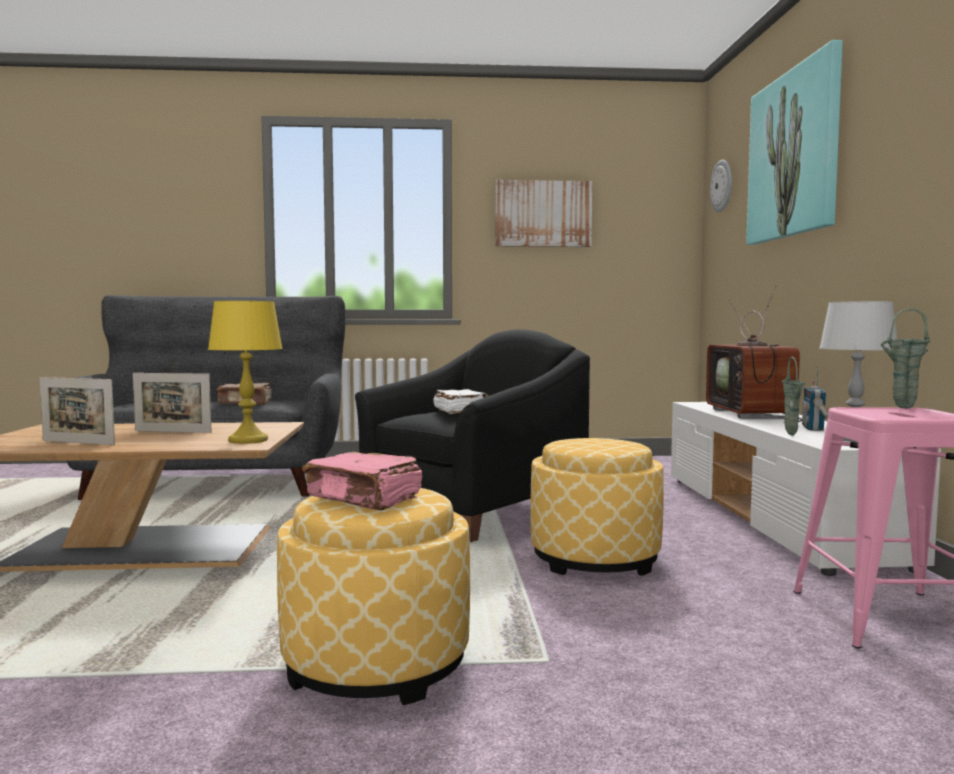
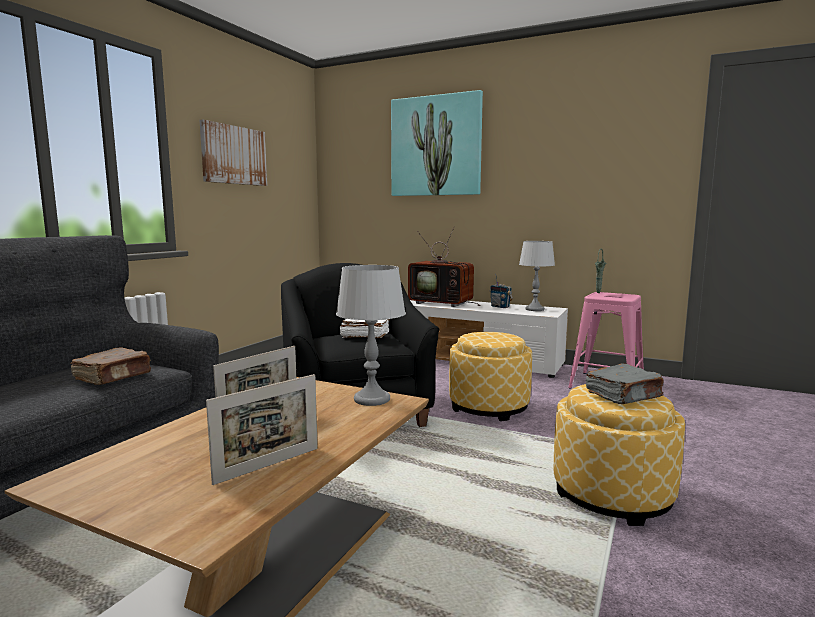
camera: 60 degrees left, 5 degrees up
yellow table lamp [208,301,283,444] -> grey table lamp [336,265,406,406]
pink book [302,452,422,510] -> grey book [586,364,664,404]
wall clock [710,160,732,212] -> none
green vase [781,357,805,436] -> none

